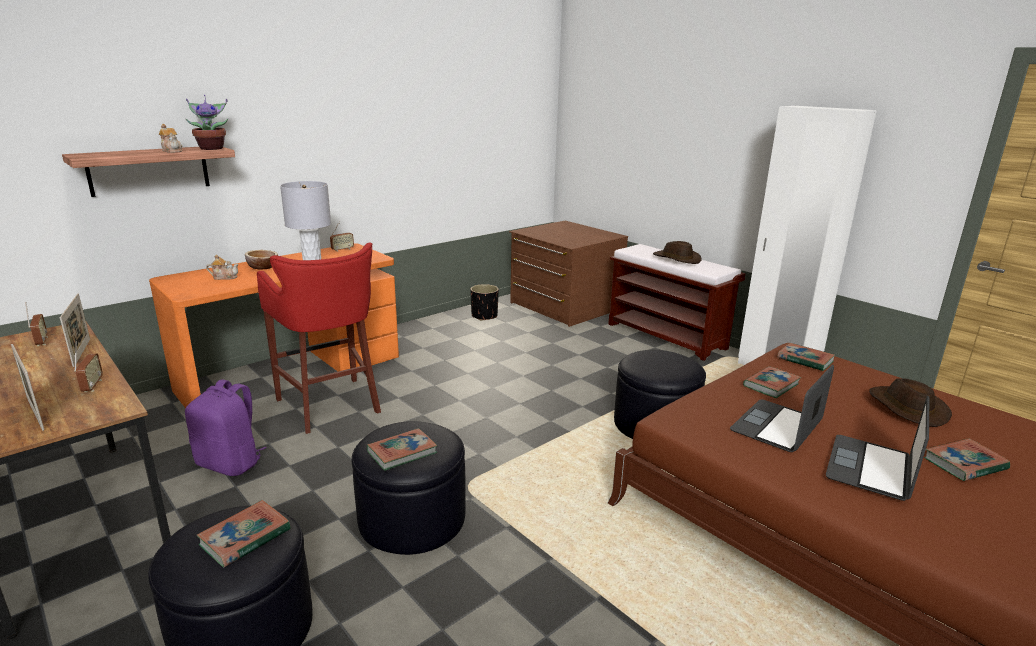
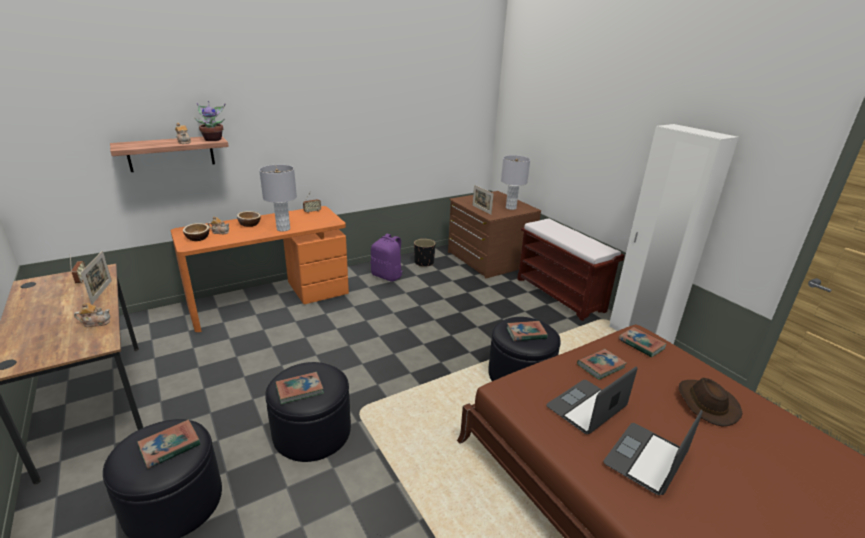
camera: 10 degrees right, 5 degrees up
picture frame [11,344,44,431] -> picture frame moved to [473,185,494,215]
radio [74,341,103,392] -> teapot [74,303,110,327]
purple backpack [185,379,267,476] -> purple backpack moved to [371,234,402,282]
red stool [257,242,381,434] -> none
brown hat [653,241,702,264] -> none
book [924,438,1010,481] -> book moved to [507,321,548,341]
none -> bowl [183,223,209,241]
none -> grey table lamp [501,155,530,210]

